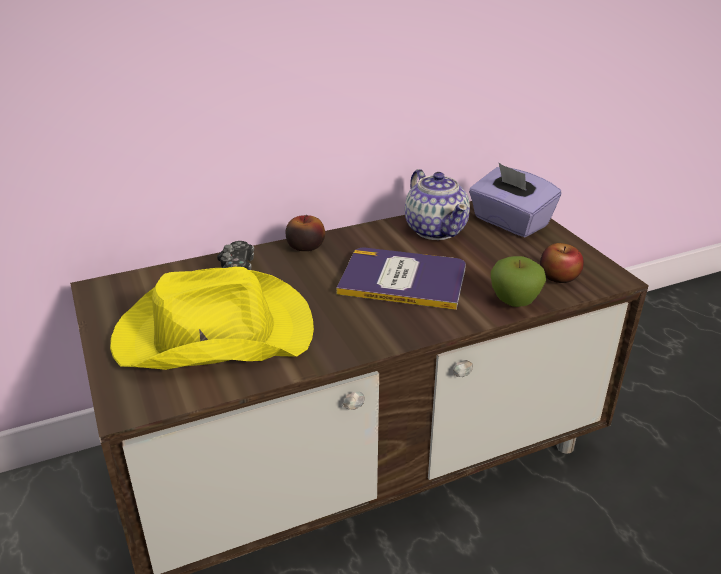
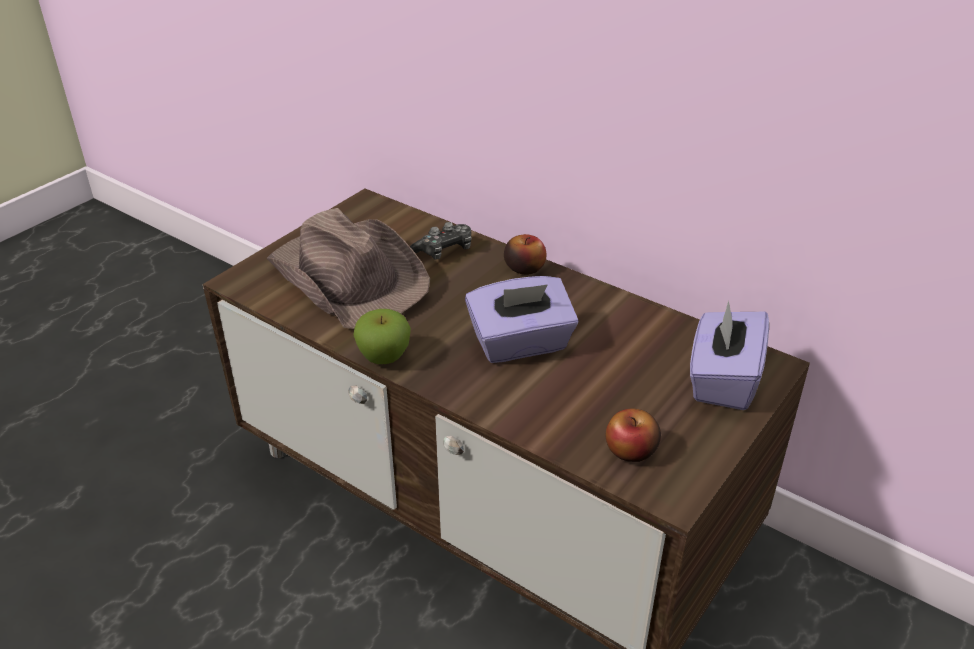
camera: 60 degrees right, 5 degrees up
yellow hat [110,267,314,370] -> brown hat [267,208,430,329]
book [336,248,466,310] -> purple tissue box [465,276,578,363]
teapot [405,169,470,240] -> none
apple [491,256,546,307] -> apple moved to [353,309,411,364]

